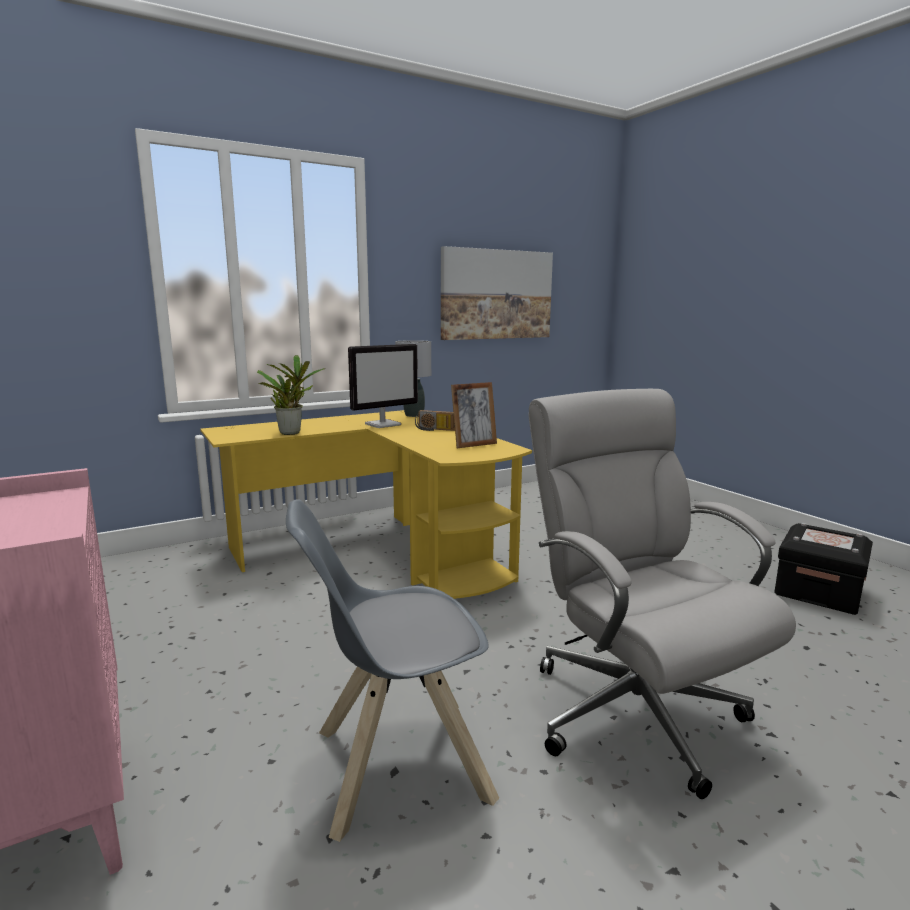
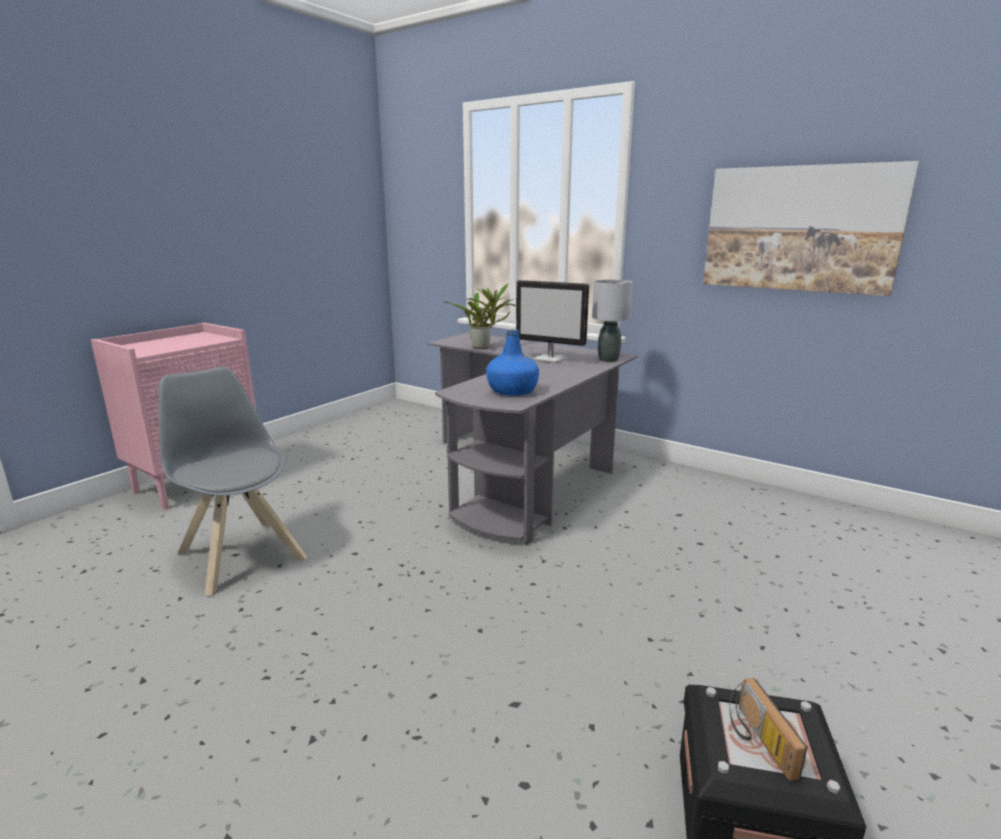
camera: 65 degrees right, 5 degrees up
yellow desk [200,410,532,599] -> grey desk [427,332,638,545]
radio [415,410,455,431] -> radio moved to [729,678,807,781]
picture frame [451,382,497,448] -> blue bottle [486,329,539,396]
grey office chair [529,389,796,799] -> none

